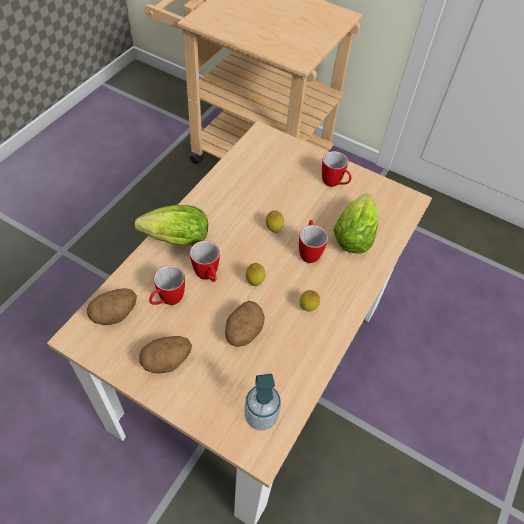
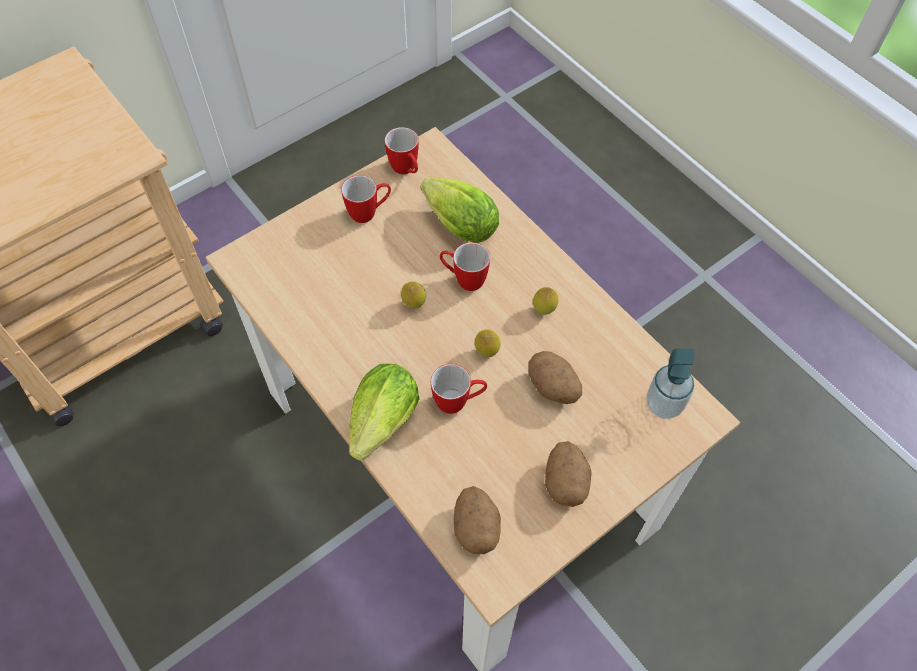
camera: 65 degrees left, 5 degrees up
mug [149,265,185,305] -> mug moved to [385,127,419,174]

